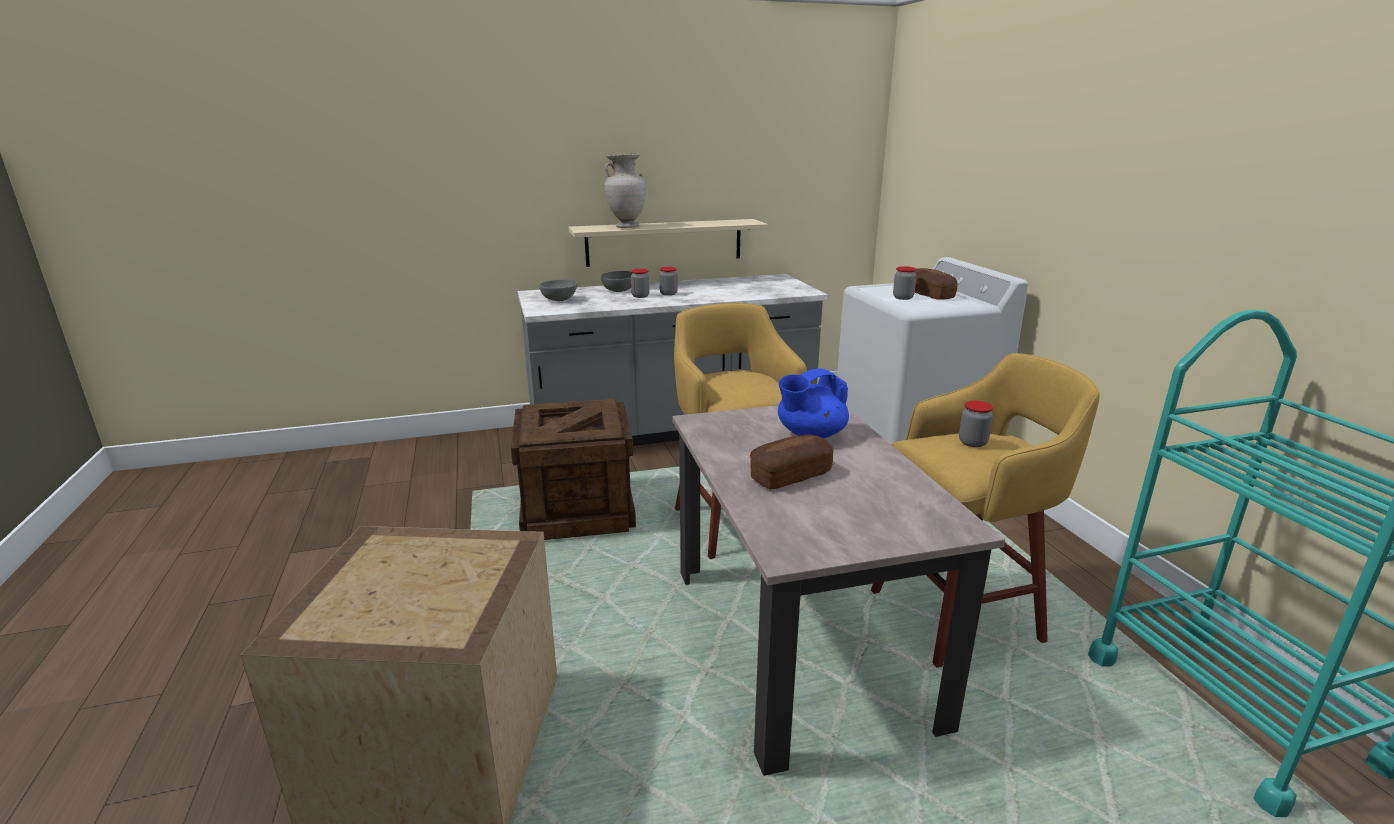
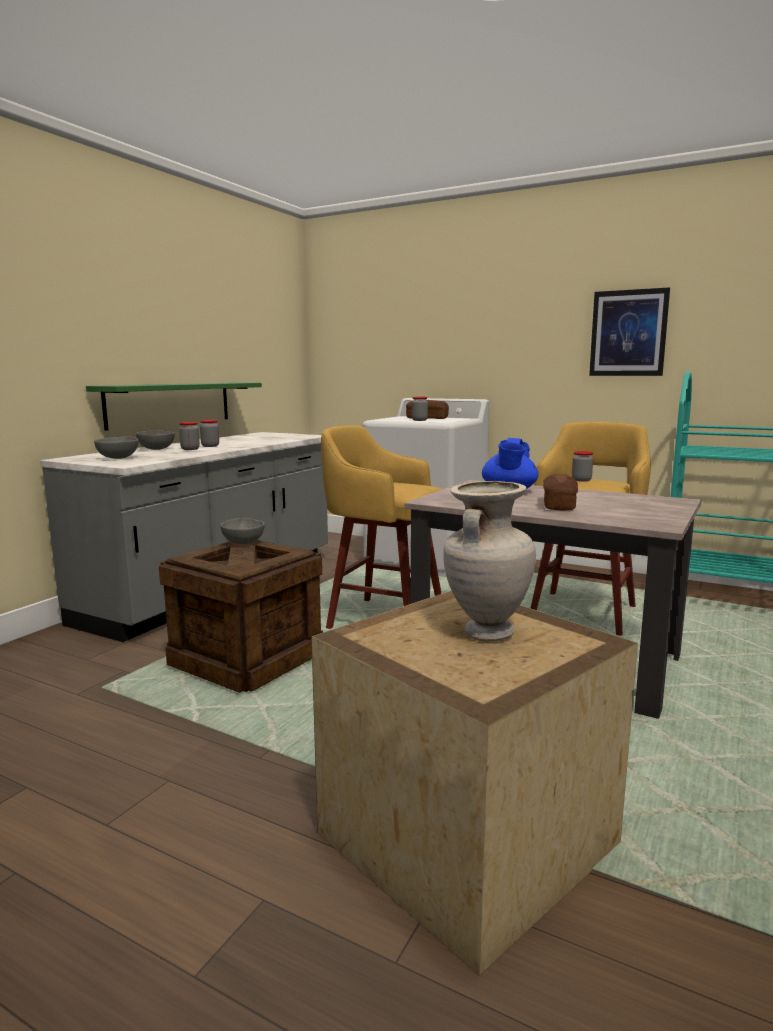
camera: 45 degrees left, 10 degrees down
beige shelf [568,219,768,267] -> green shelf [86,383,262,431]
beige vase [604,153,646,228] -> beige vase moved to [443,481,536,642]
none -> grey bowl [221,518,265,544]
none -> picture [589,287,670,376]

